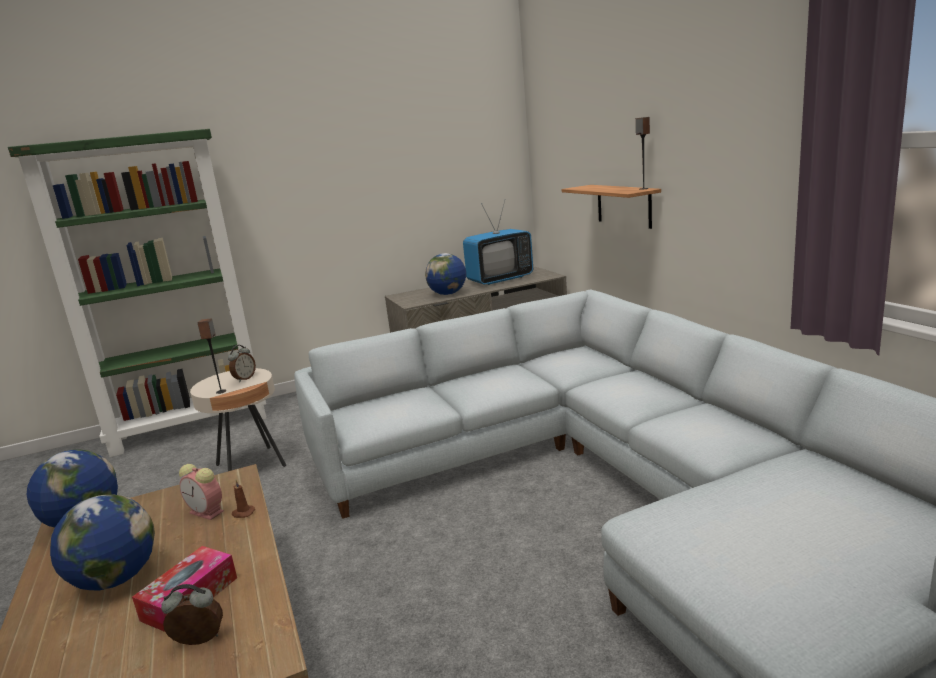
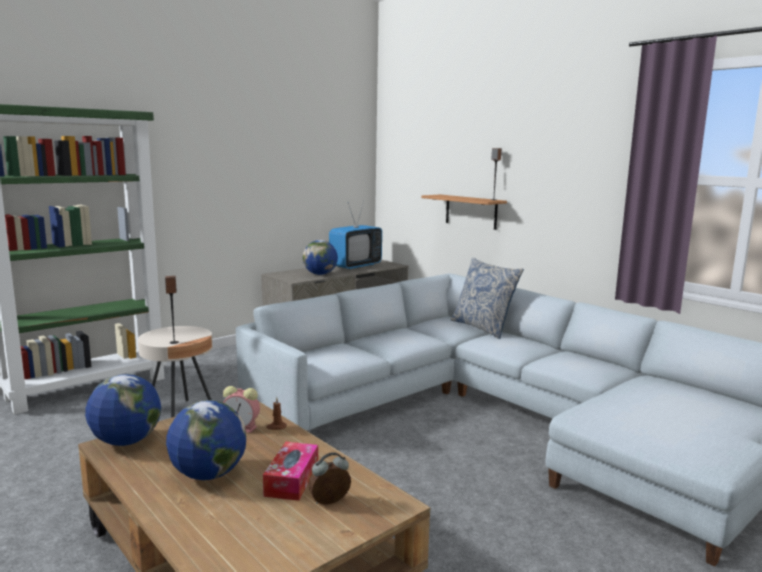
camera: 20 degrees left, 5 degrees down
alarm clock [228,345,256,382] -> none
none -> pillow [451,258,524,339]

